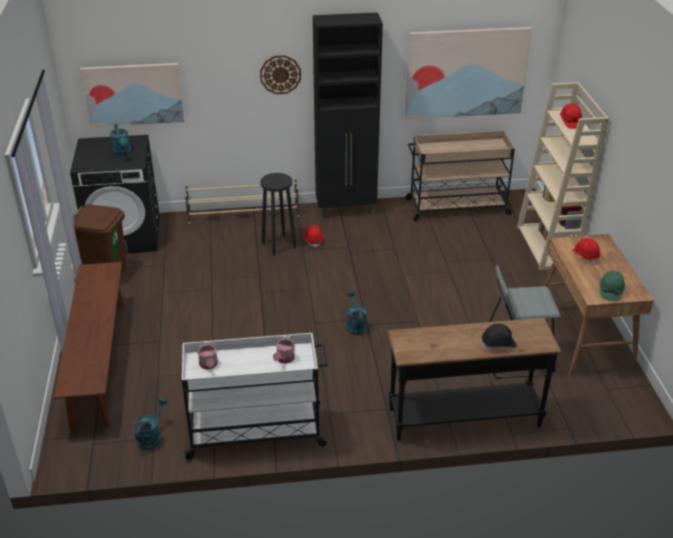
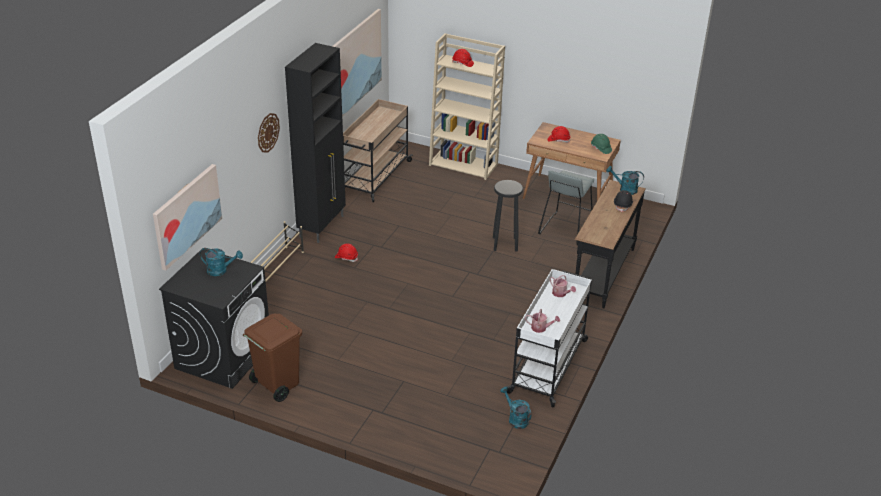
camera: 60 degrees left, 0 degrees up
brown bench [54,262,124,431] -> none
black stool [260,173,297,255] -> black stool moved to [493,180,523,252]
turquoise watering can [347,291,367,335] -> turquoise watering can moved to [606,166,644,195]

